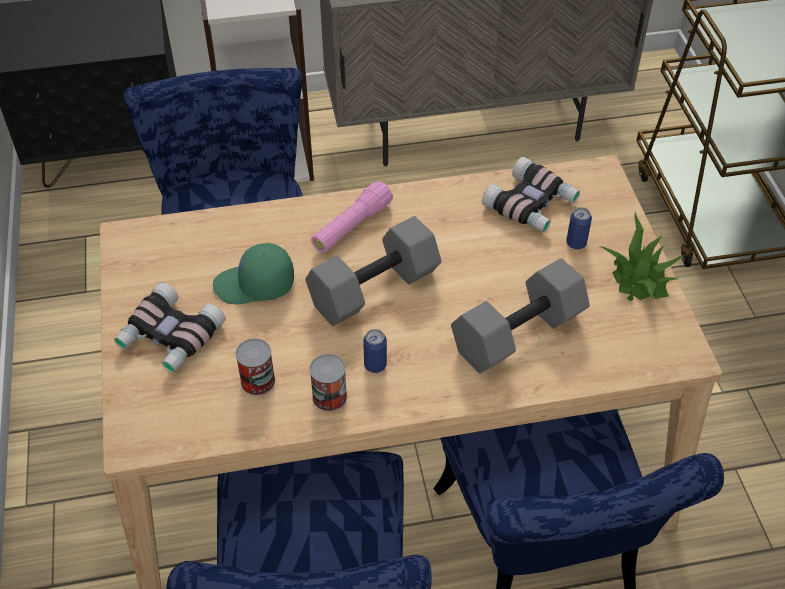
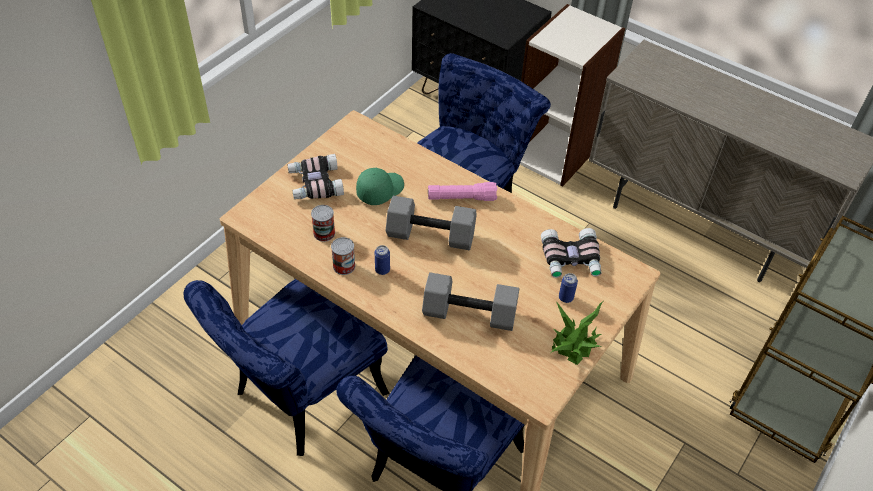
camera: 45 degrees right, 0 degrees up
green cap [213,243,294,305] -> green cap turned 90 degrees clockwise [356,168,404,205]

